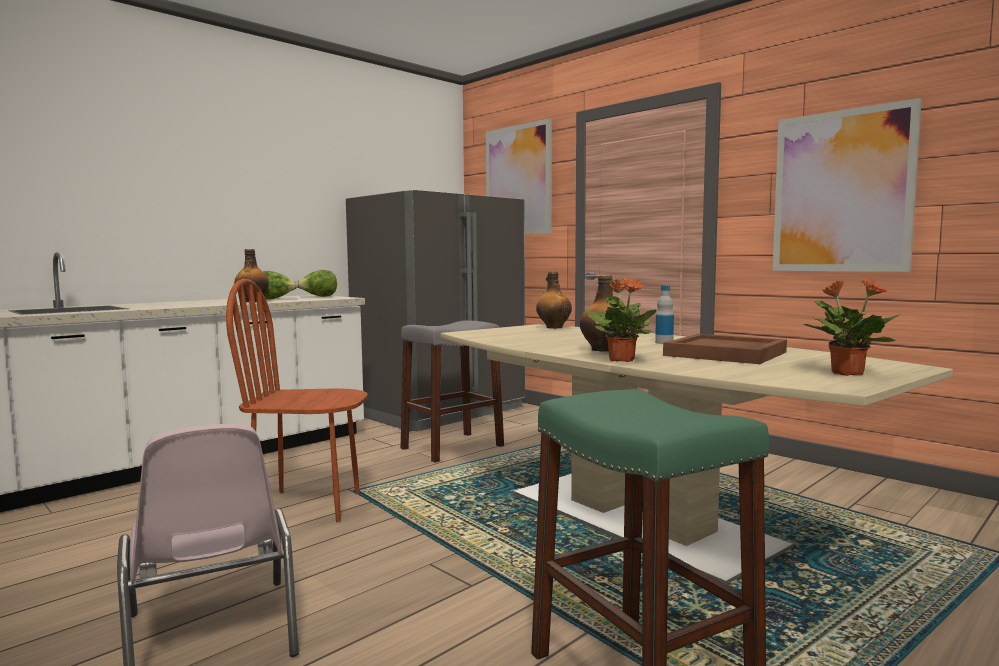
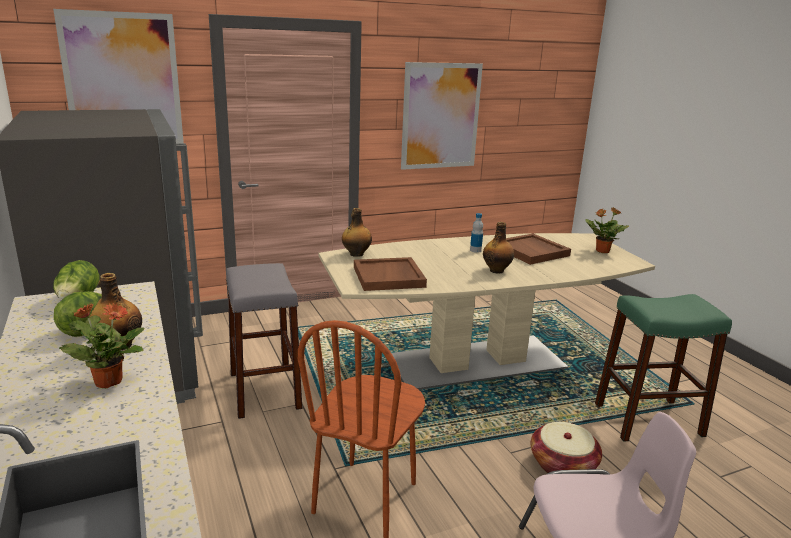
camera: 70 degrees left, 15 degrees up
potted plant [585,277,656,362] -> potted plant moved to [59,303,145,388]
none -> brown tray [354,257,427,291]
none -> basket [531,422,602,473]

